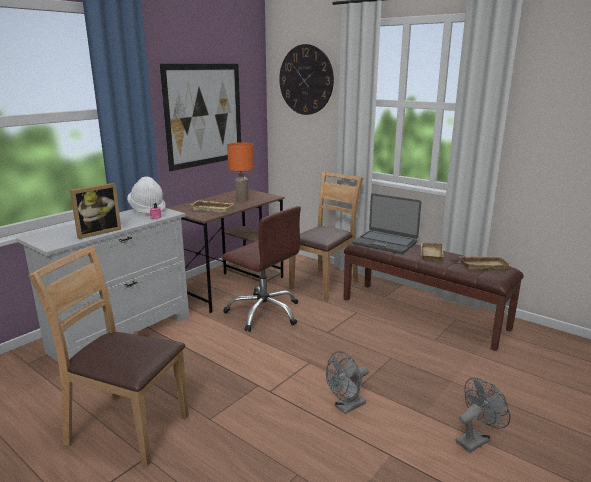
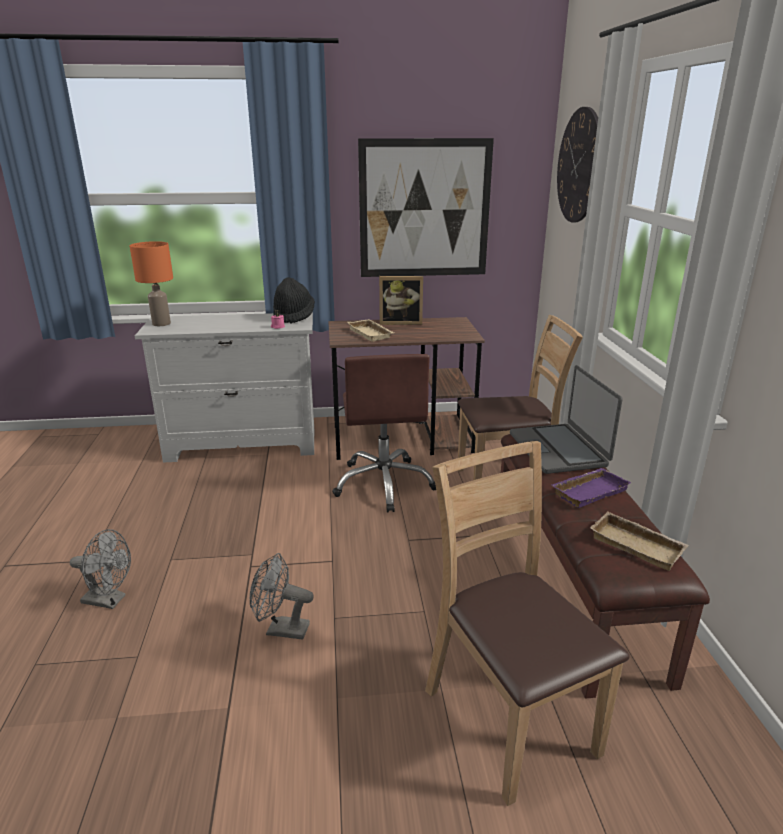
camera: 45 degrees right, 5 degrees up
brown chair [28,246,189,467] -> brown chair moved to [425,441,630,806]
picture frame [70,183,121,239] -> picture frame moved to [379,276,423,325]
white hat [127,177,166,215] -> black hat [273,277,315,324]
orange table lamp [227,142,254,202] -> orange table lamp moved to [129,241,173,326]
beige tray [420,242,444,261] -> purple tray [551,468,631,508]
grey fan [455,378,510,453] -> grey fan moved to [70,529,131,609]

